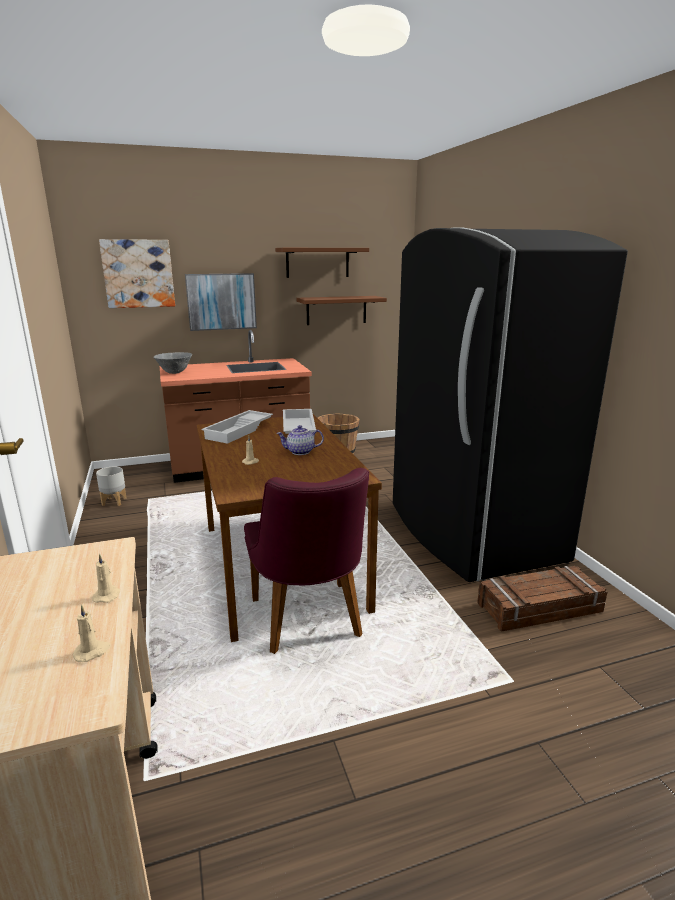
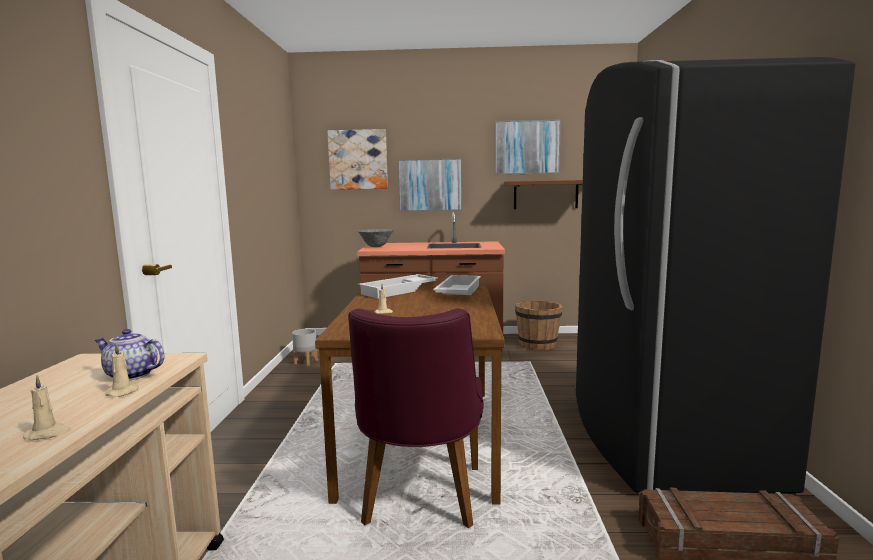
camera: 20 degrees right, 10 degrees down
brown shelf [275,248,369,278] -> picture [495,119,561,175]
teapot [276,425,324,455] -> teapot moved to [95,329,164,380]

